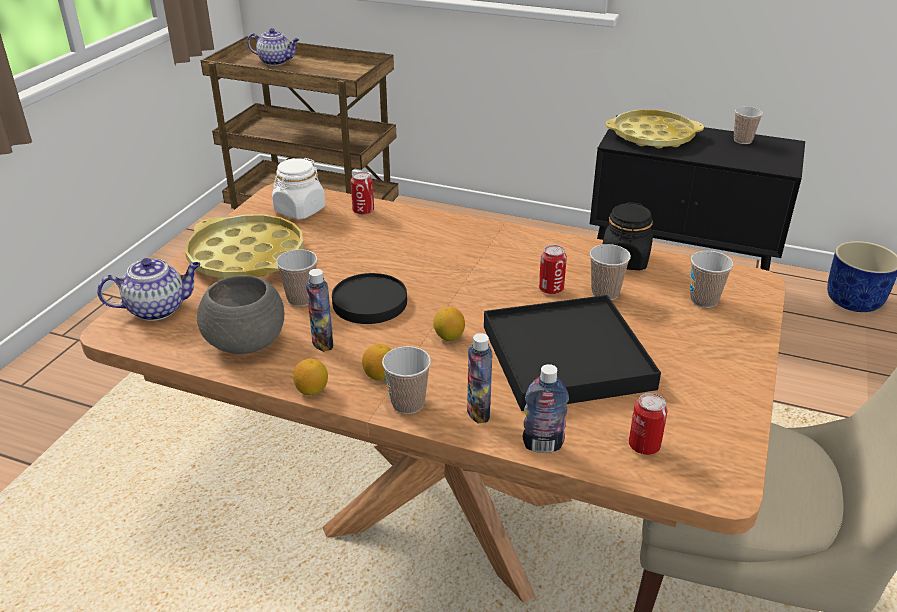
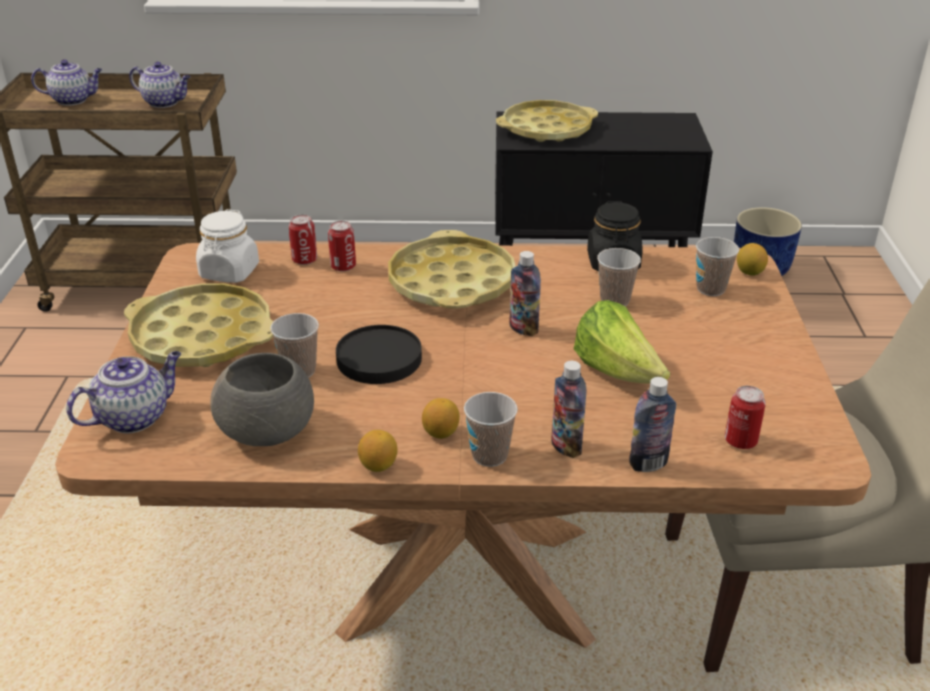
camera: 20 degrees left, 0 degrees up
bottle [306,269,334,352] -> bottle moved to [509,251,541,336]
lemon [433,307,465,341] -> lemon moved to [737,243,768,276]
black tray [484,295,661,411] -> lettuce [574,300,670,384]
can [539,245,567,294] -> can moved to [328,221,356,272]
cup [734,107,763,144] -> none
none -> teapot [129,62,191,108]
none -> yellow tray [388,230,516,309]

